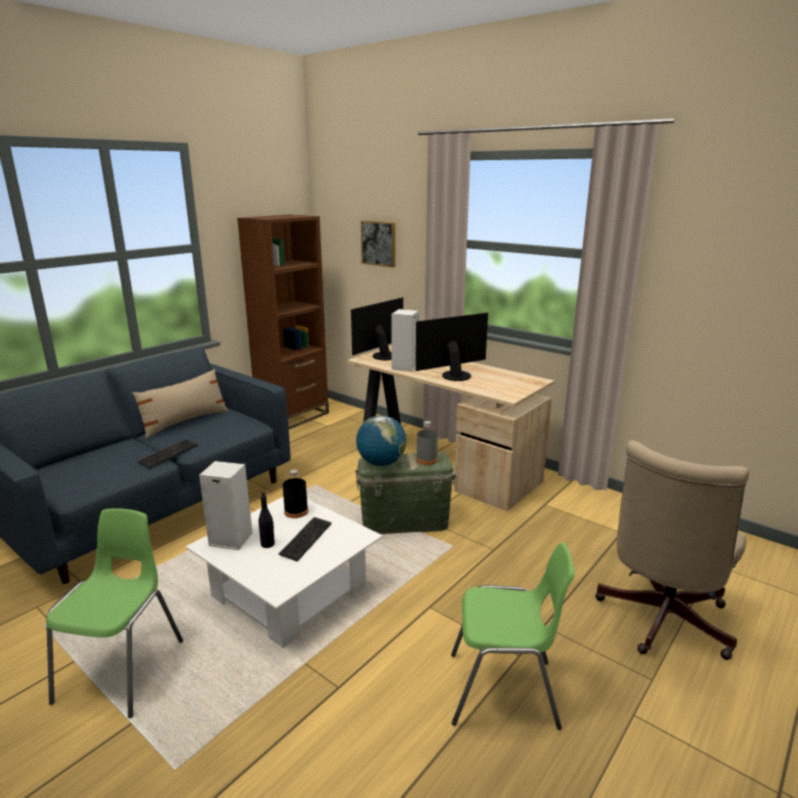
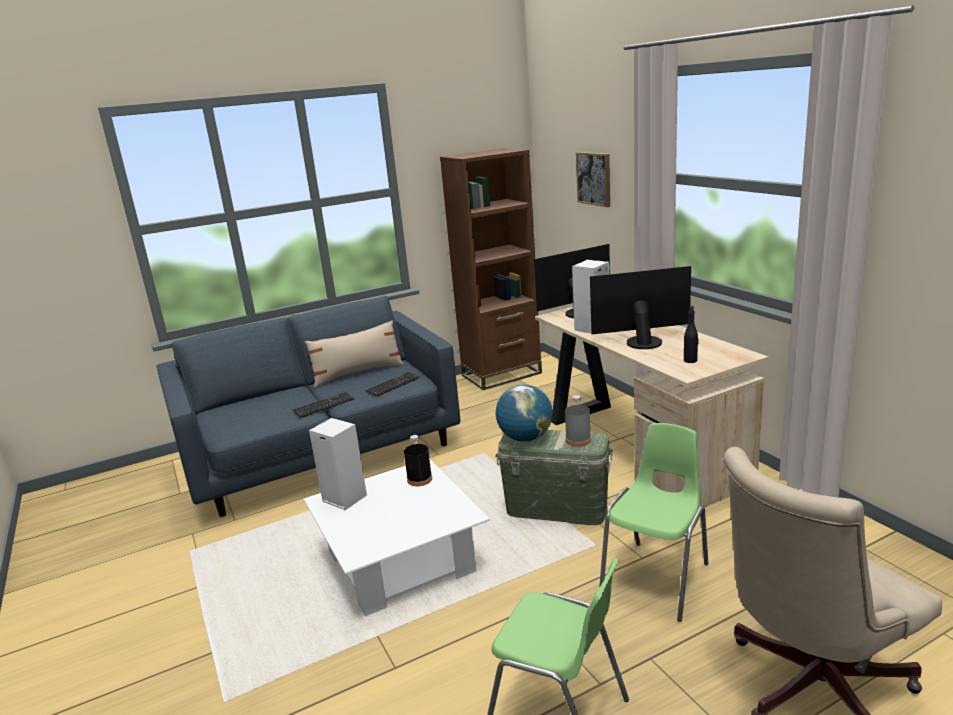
camera: 25 degrees right, 0 degrees up
green chair [46,508,183,718] -> green chair moved to [599,423,709,622]
black bottle [259,491,275,548] -> black bottle moved to [684,306,699,363]
keyboard [279,517,332,562] -> keyboard moved to [365,372,420,397]

